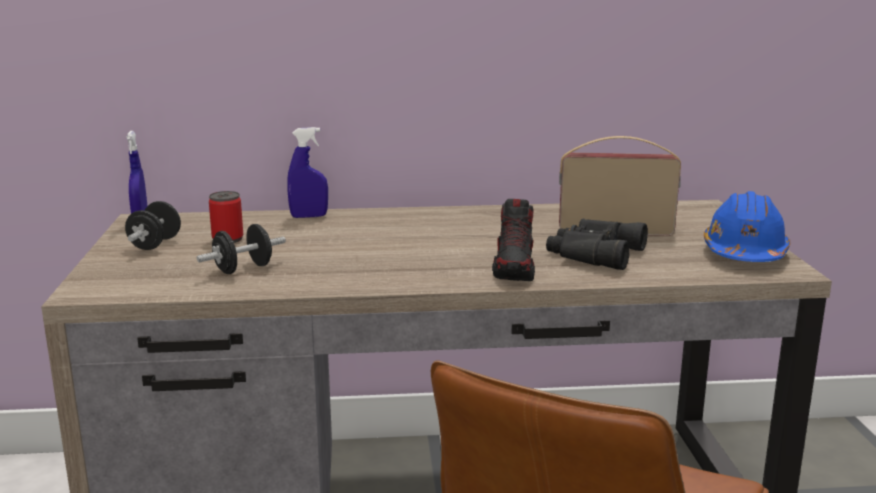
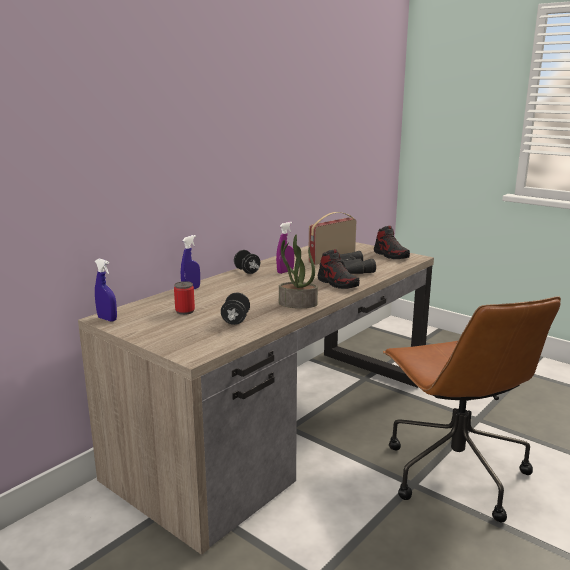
camera: 45 degrees left, 0 degrees up
black dumbbell [125,201,181,250] -> black dumbbell moved to [234,250,260,274]
blue hard hat [704,191,790,262] -> shoe [374,226,410,259]
none -> purple spray bottle [276,222,294,274]
none -> potted plant [279,234,318,308]

